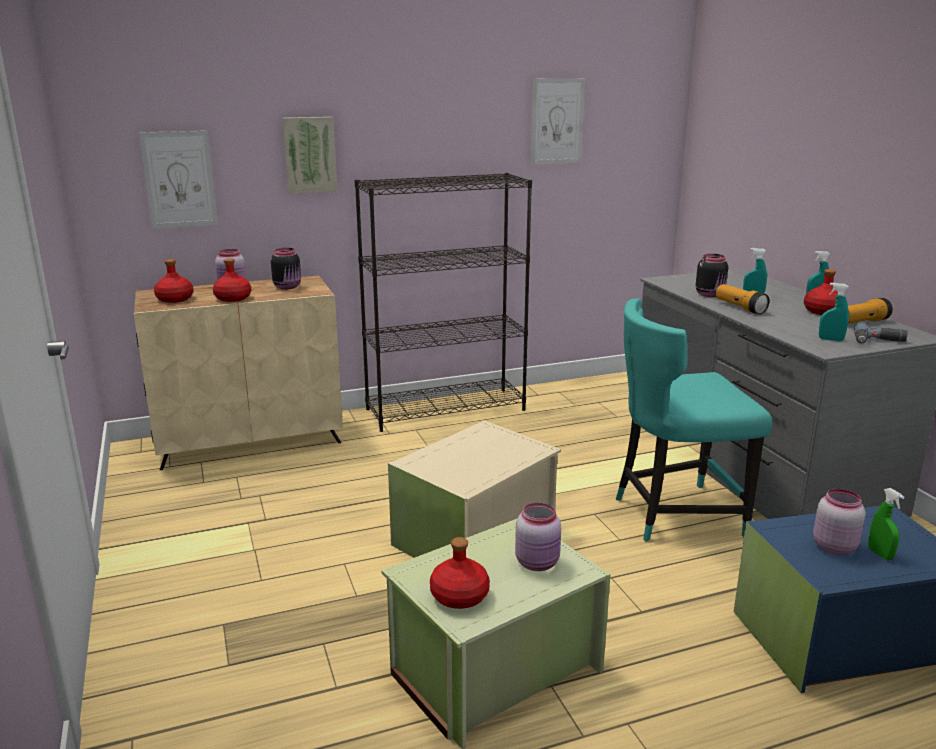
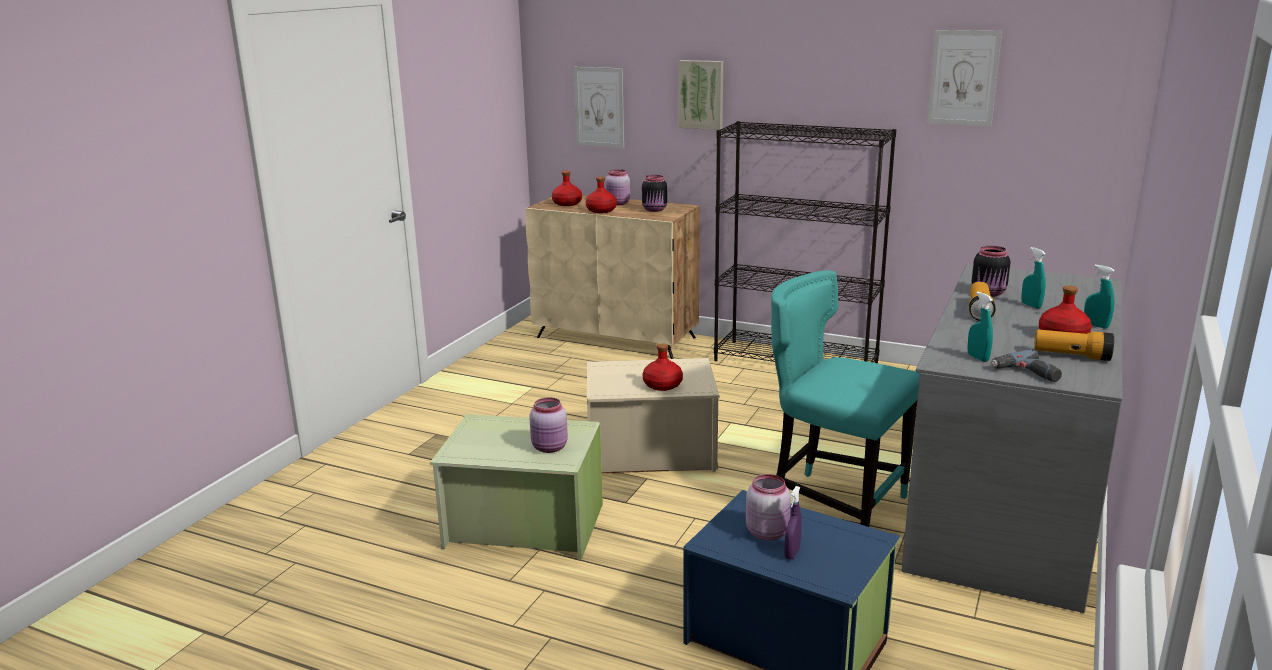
camera: 45 degrees right, 0 degrees up
red bottle [430,537,490,609] -> red bottle moved to [643,343,683,391]
green spray bottle [868,488,905,560] -> purple spray bottle [784,486,802,559]

